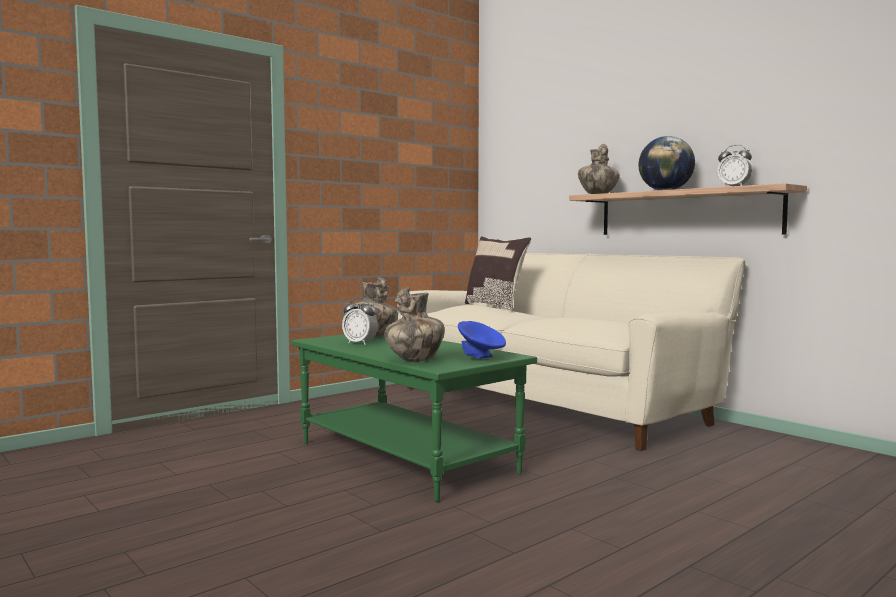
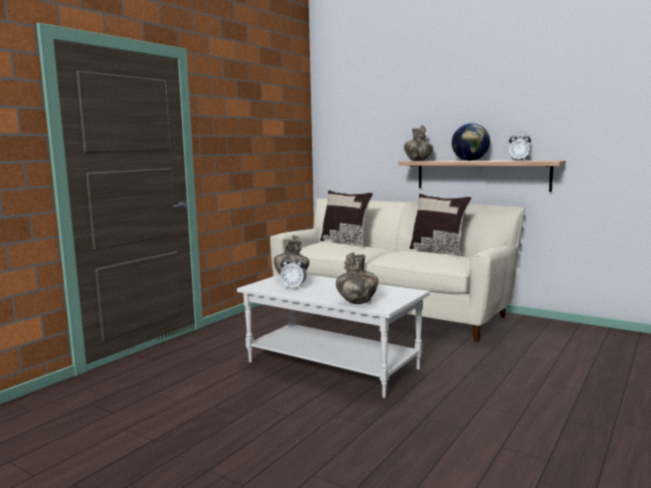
camera: 15 degrees left, 5 degrees up
green coffee table [291,334,537,502] -> white coffee table [237,274,430,398]
blue bowl [458,321,506,359] -> none
none -> pillow [409,194,471,256]

